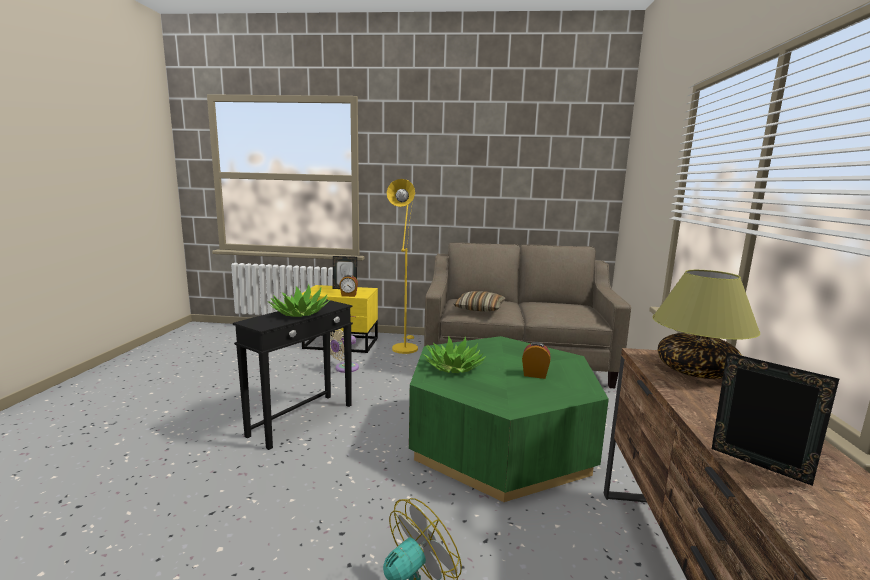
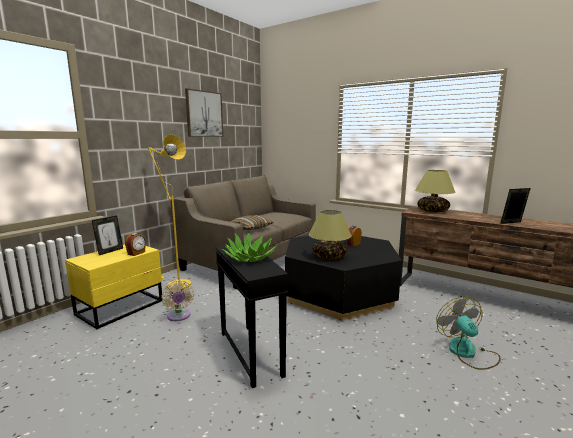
camera: 60 degrees left, 0 degrees up
green coffee table [409,336,609,502] -> black coffee table [285,236,402,321]
potted plant [423,336,486,373] -> table lamp [309,210,352,259]
none -> picture [185,88,223,137]

